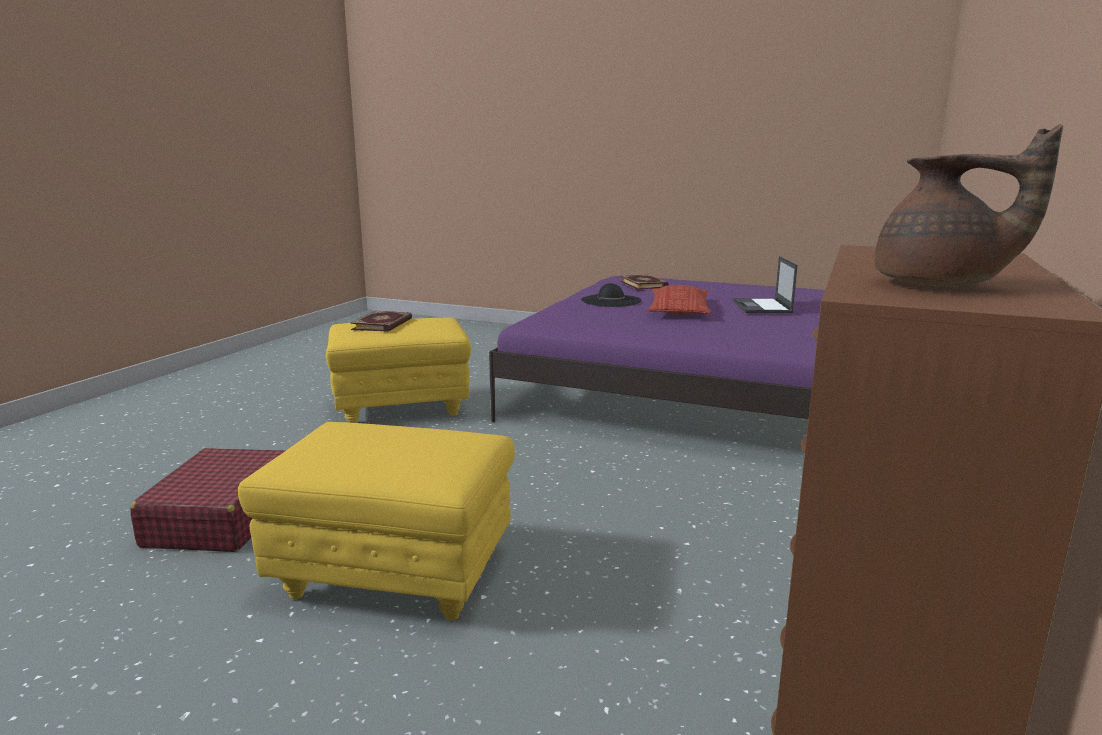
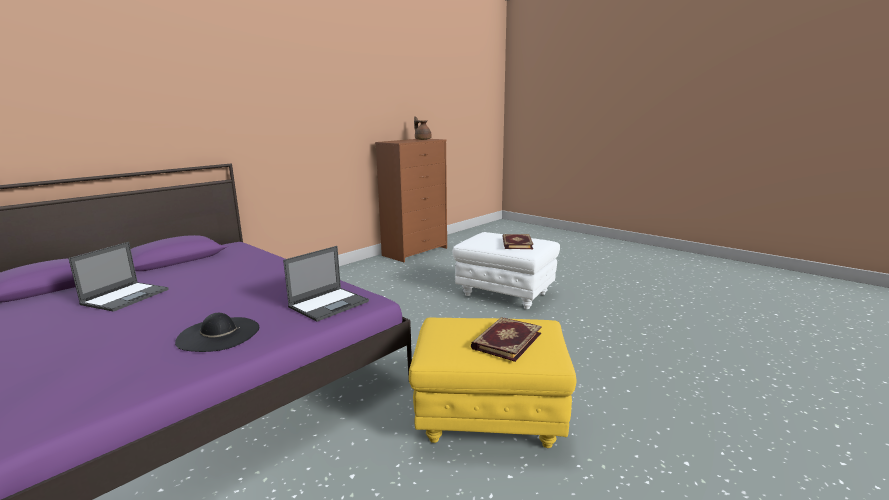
camera: 160 degrees left, 0 degrees up
red suitcase [130,448,286,552] -> none
yellow ottoman [238,422,515,620] -> white ottoman [452,232,560,309]
book [620,274,669,290] -> book moved to [502,234,533,249]
pillow [647,285,711,314] -> none
none -> laptop [283,246,369,322]

